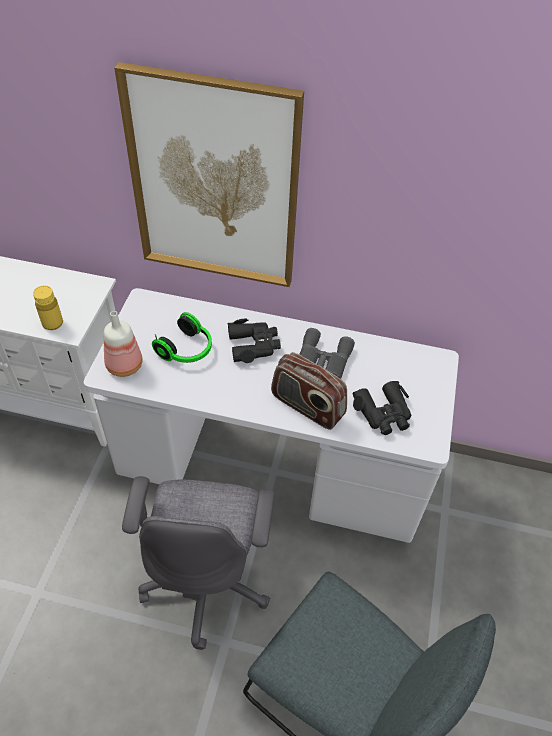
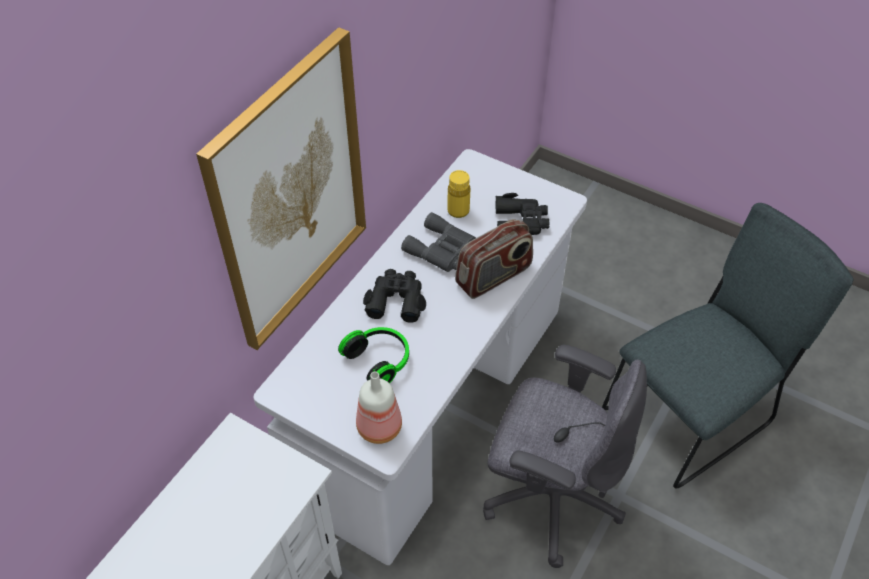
camera: 70 degrees left, 0 degrees up
yellow bottle [33,285,63,330] -> yellow bottle moved to [447,170,470,218]

